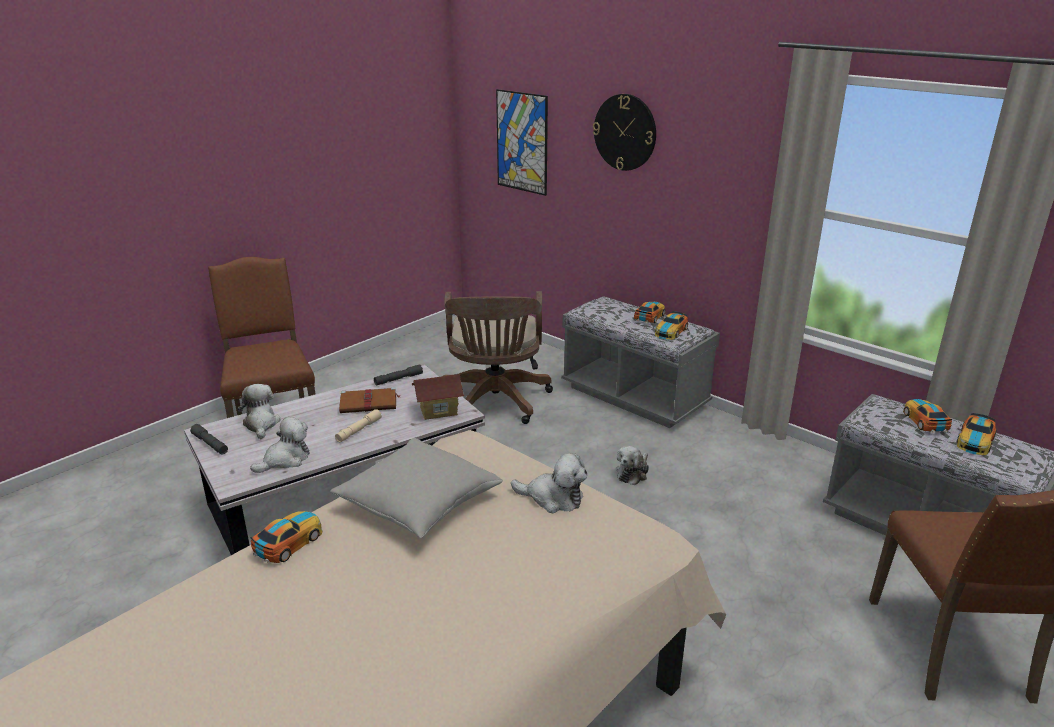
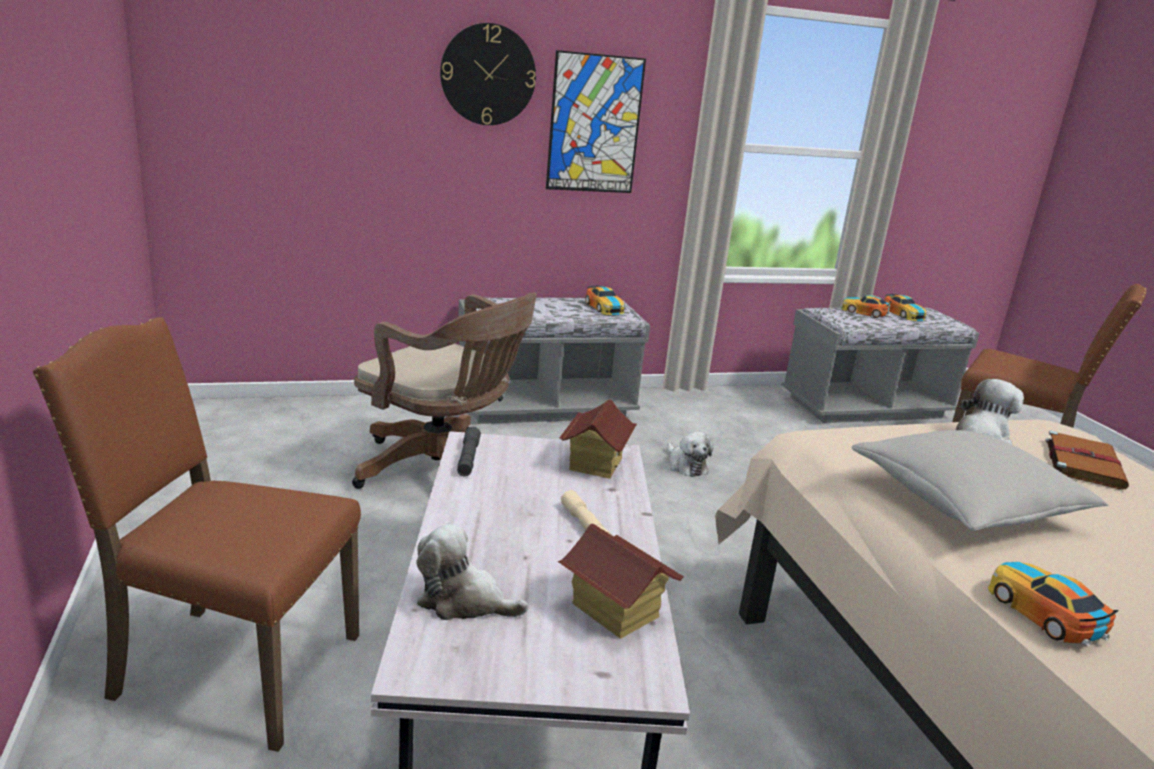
camera: 60 degrees left, 5 degrees down
grey flashlight [190,424,228,454] -> none
plush toy [250,417,309,473] -> toy house [557,524,684,639]
brown book [339,387,401,413] -> brown book moved to [1046,431,1129,489]
picture [496,89,548,196] -> picture moved to [546,50,646,193]
toy car [634,302,666,323] -> none

